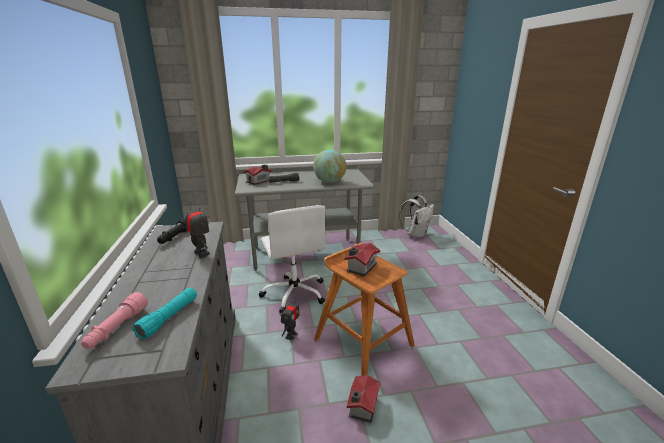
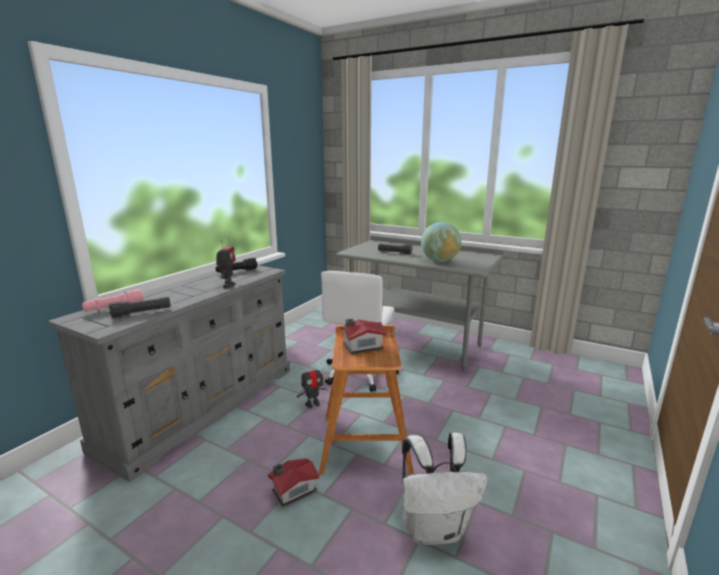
camera: 40 degrees right, 5 degrees down
turquoise flashlight [132,288,197,340] -> black flashlight [109,297,171,318]
toy house [243,165,272,185] -> none
white backpack [399,196,434,239] -> white backpack moved to [402,433,488,545]

